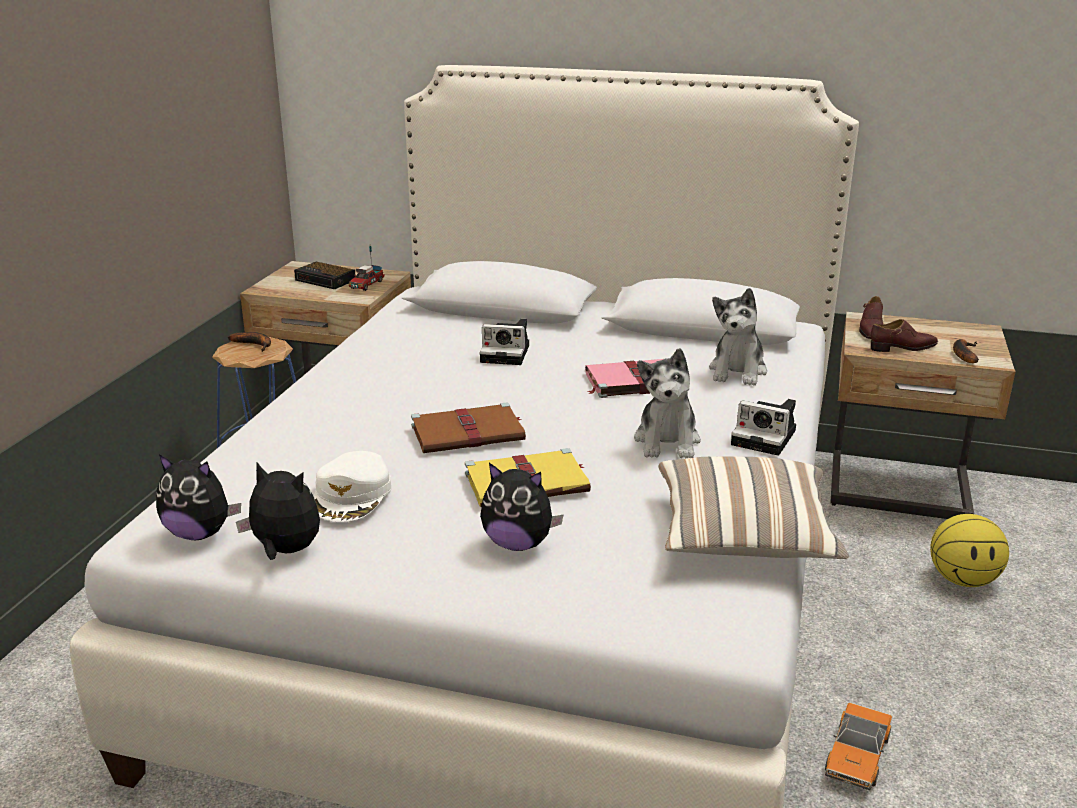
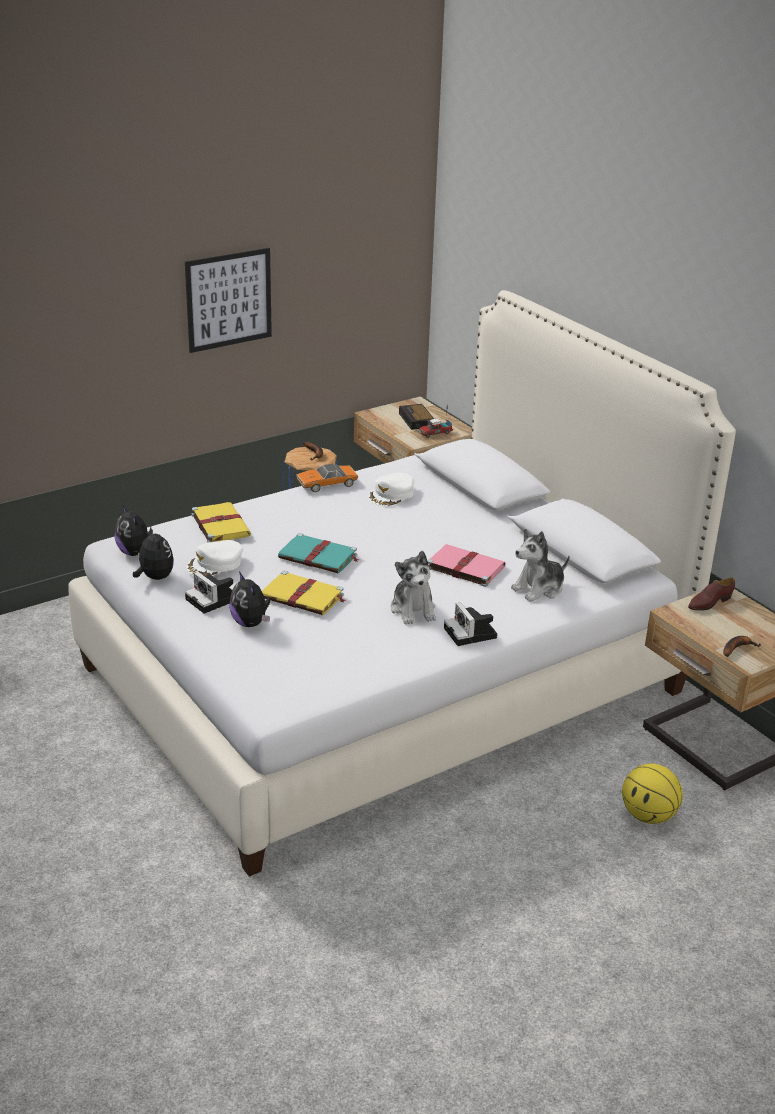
camera: 40 degrees right, 5 degrees up
brown book [411,402,526,453] -> turquoise book [278,533,359,573]
camera [480,319,529,365] -> camera moved to [185,572,233,614]
plush toy [634,348,701,459] -> plush toy turned 60 degrees counterclockwise [391,551,436,625]
pillow [658,457,849,559] -> none
toy car [825,702,892,790] -> toy car moved to [296,463,358,492]
brown shoe [871,319,938,352] -> none
none -> picture [185,248,272,353]
none -> yellow book [192,502,251,543]
none -> white cap [369,472,414,506]

